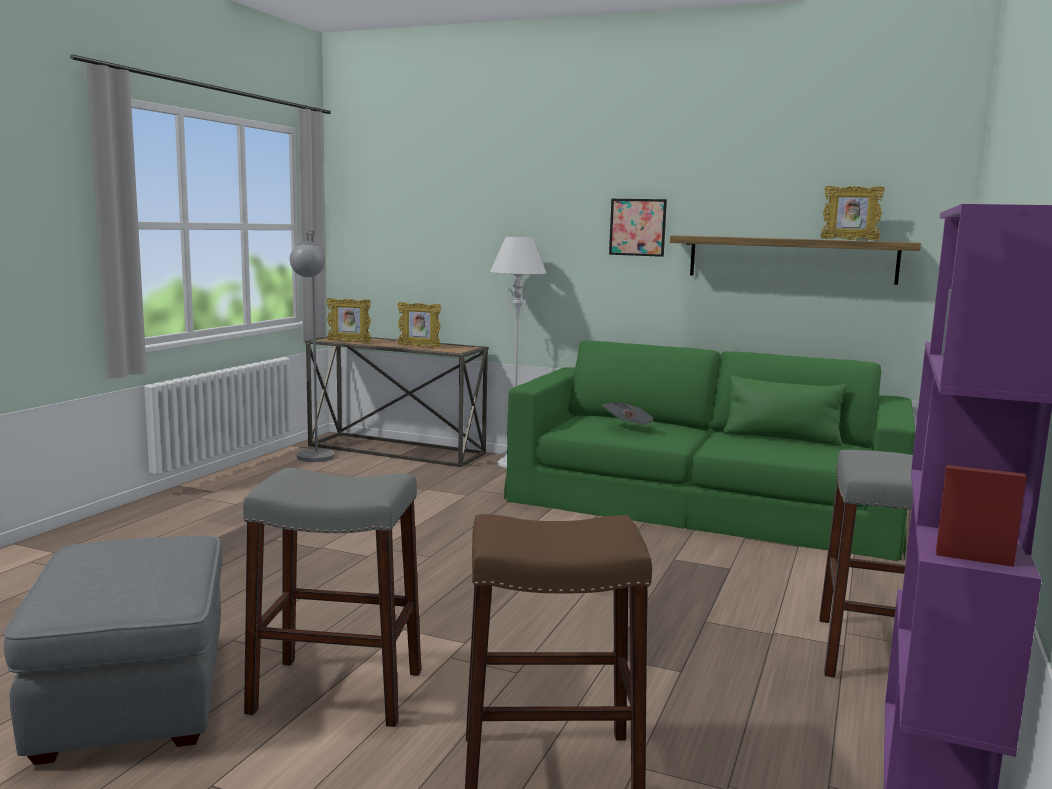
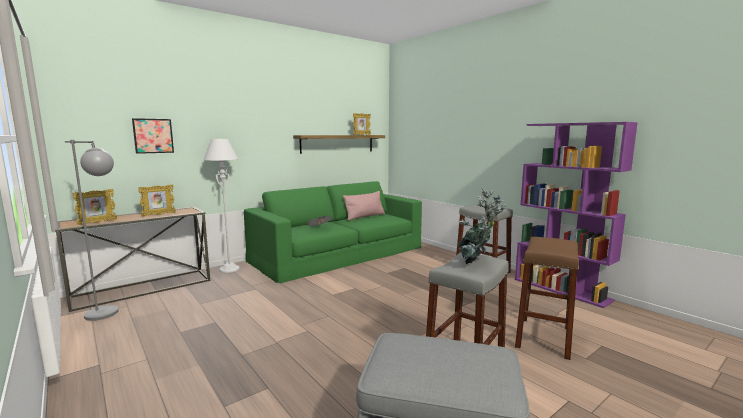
camera: 60 degrees left, 0 degrees up
picture [609,199,667,257] -> picture moved to [132,118,174,154]
green pillow [723,375,847,446] -> pink pillow [343,191,385,221]
none -> potted plant [458,188,507,264]

